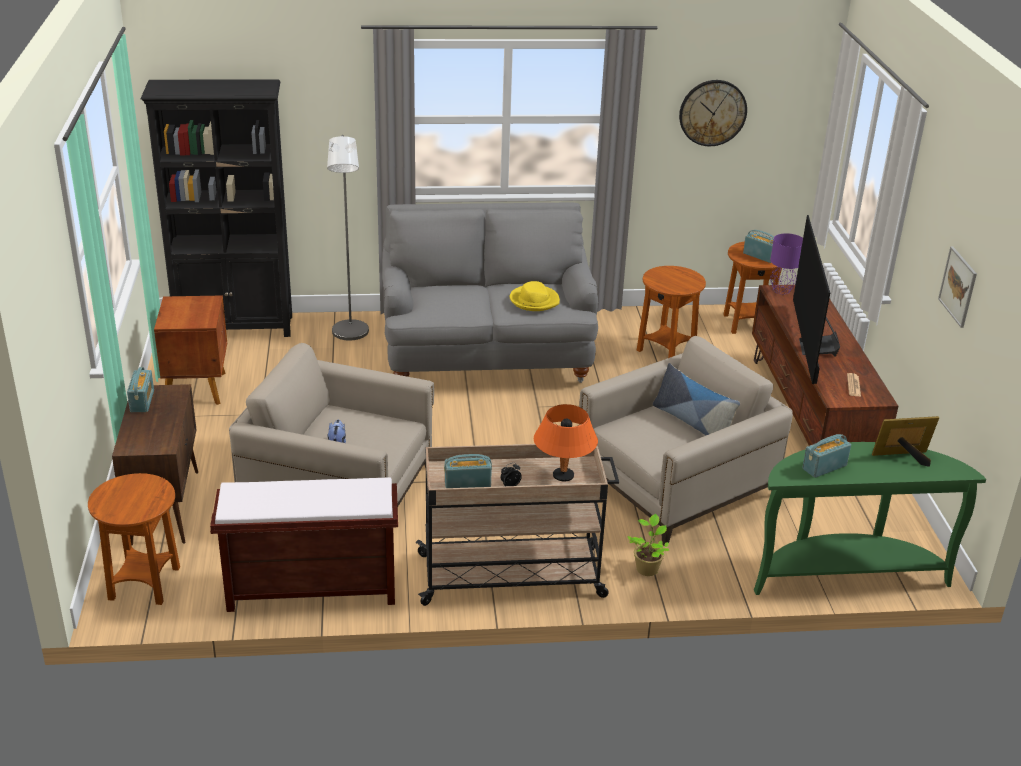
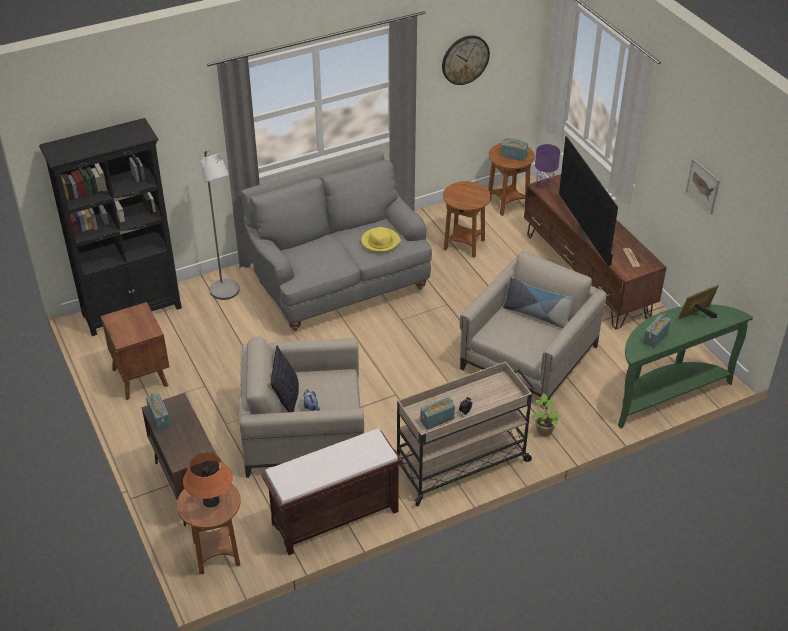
camera: 20 degrees left, 10 degrees up
orange table lamp [534,404,598,482] -> orange table lamp moved to [183,453,233,507]
none -> pillow [271,345,299,412]

